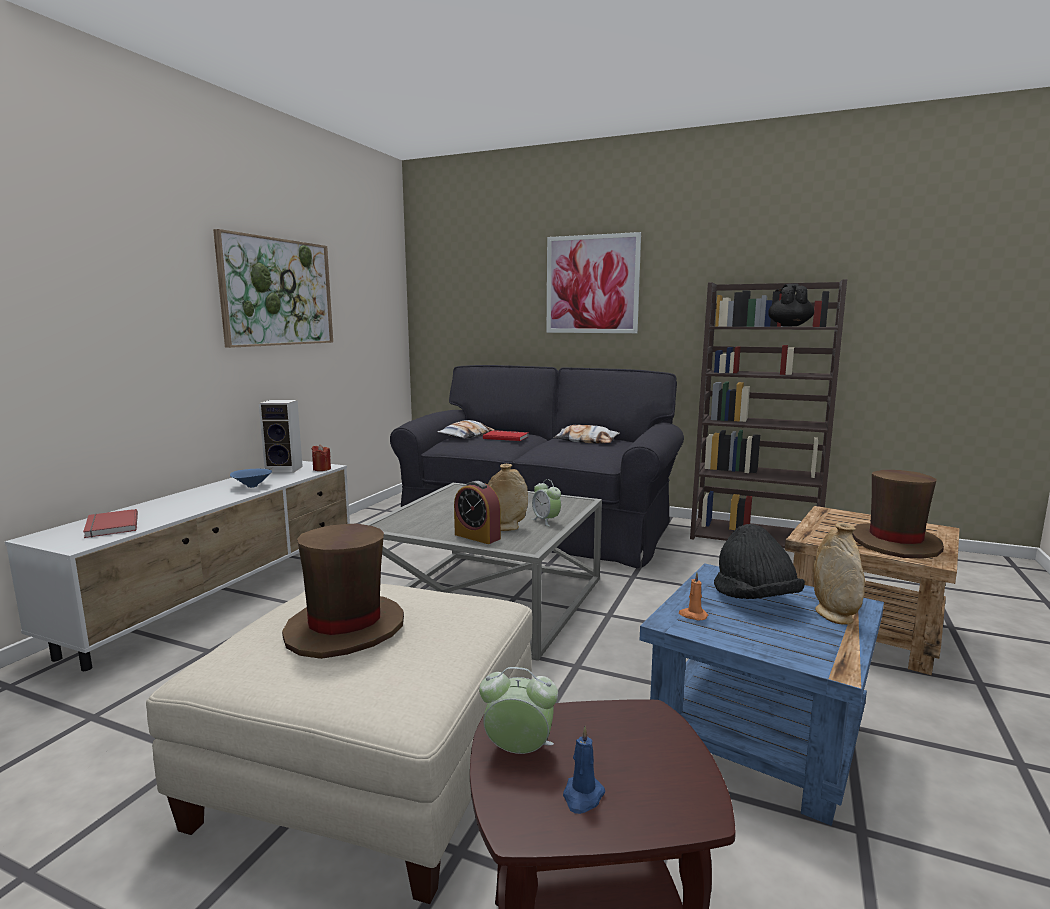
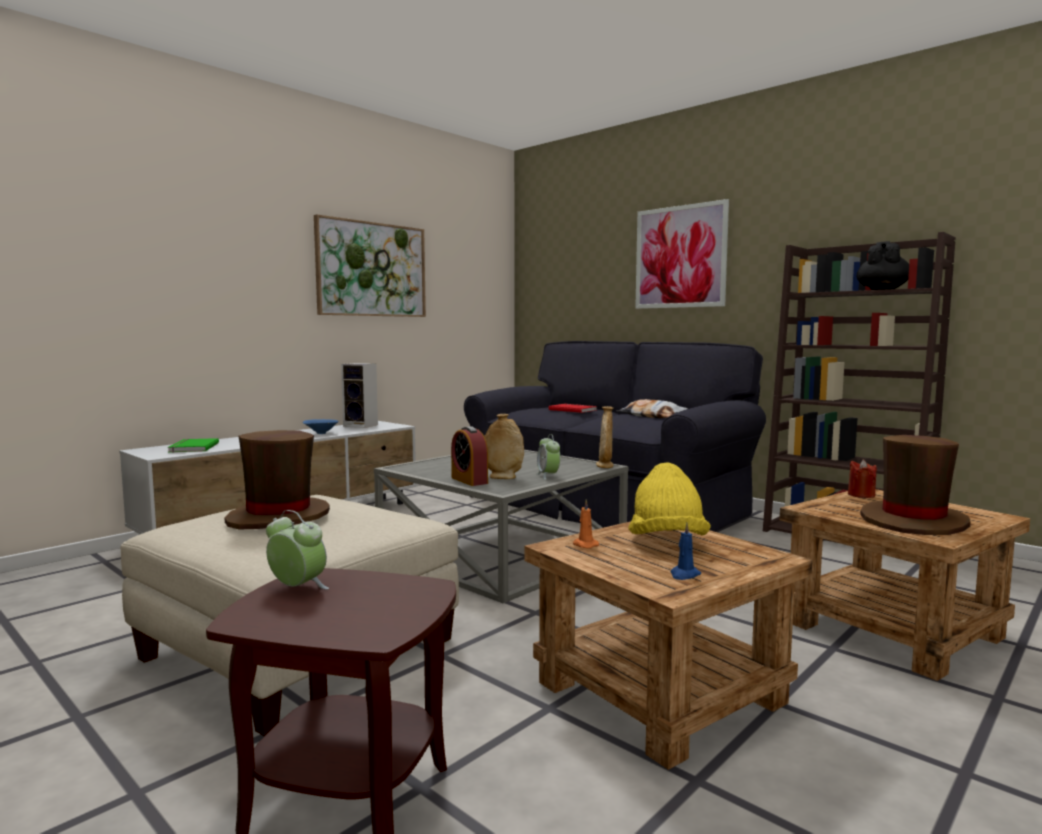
camera: 20 degrees right, 5 degrees down
red book [83,509,138,538] -> green book [168,438,219,453]
red candle [312,444,331,471] -> red candle moved to [848,460,877,498]
pillow [437,420,495,439] -> none
blue candle [563,726,605,814] -> blue candle moved to [671,523,701,580]
blue side table [640,563,884,826] -> brown side table [524,521,813,770]
black hat [714,524,805,599] -> yellow hat [628,463,711,536]
beige vase [813,523,865,625] -> beige vase moved to [596,406,614,468]

